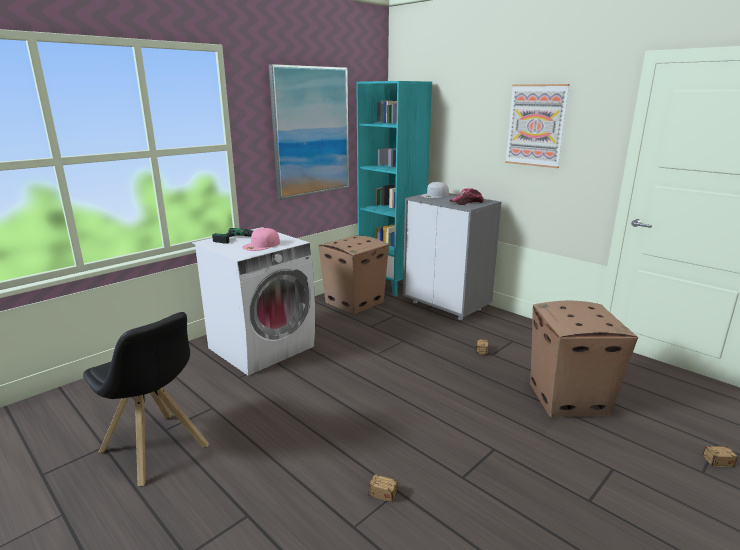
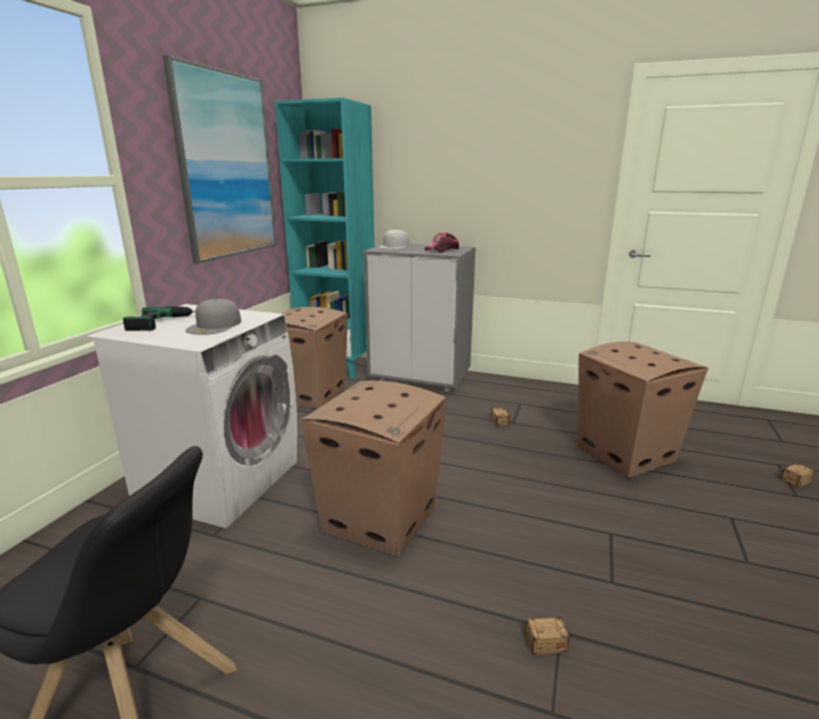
camera: 25 degrees left, 0 degrees up
pink cap [242,228,280,251] -> grey cap [185,299,241,335]
picture [505,84,570,168] -> none
none -> cardboard box [301,381,447,557]

